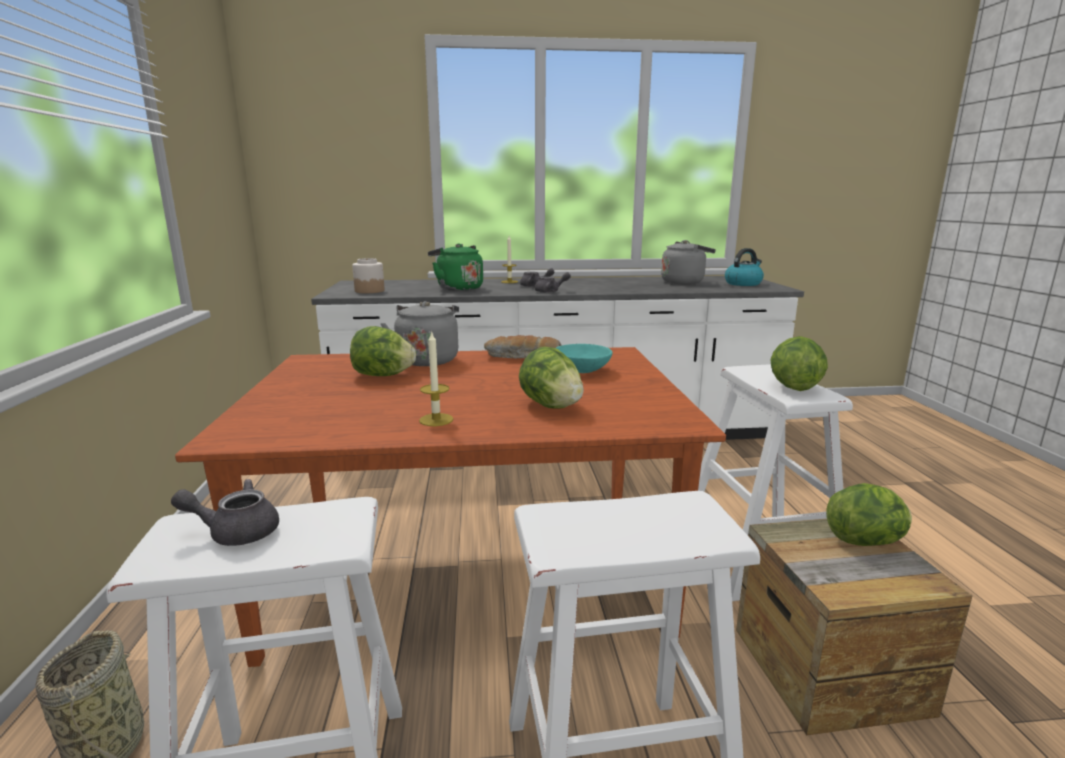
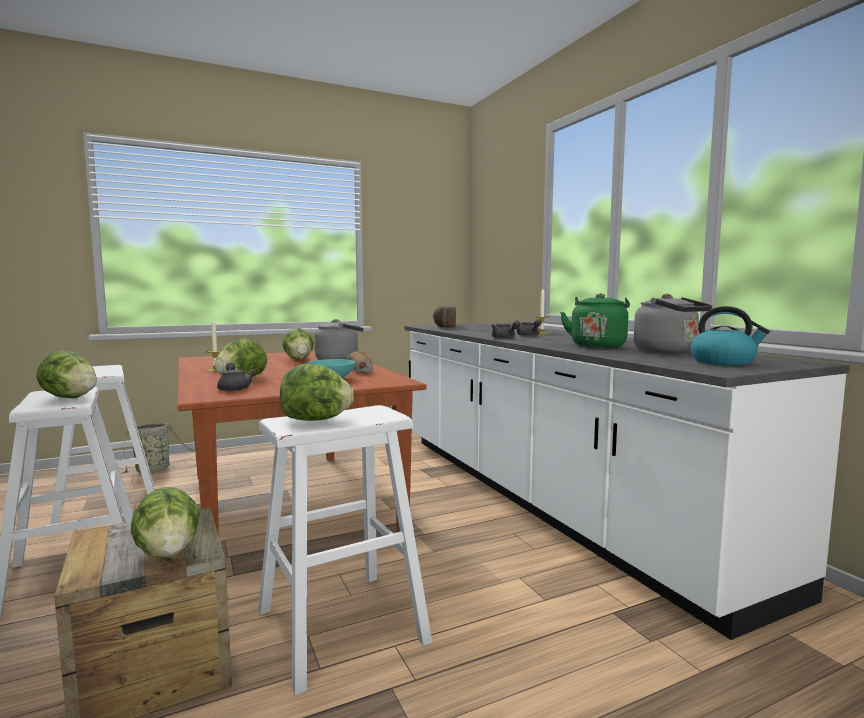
camera: 70 degrees right, 10 degrees down
grey teapot [171,479,279,546] -> grey teapot moved to [217,362,255,391]
jar [352,258,385,293] -> bread [433,306,456,328]
green kettle [428,243,483,291] -> green kettle moved to [560,294,630,348]
none -> lettuce [36,351,97,398]

